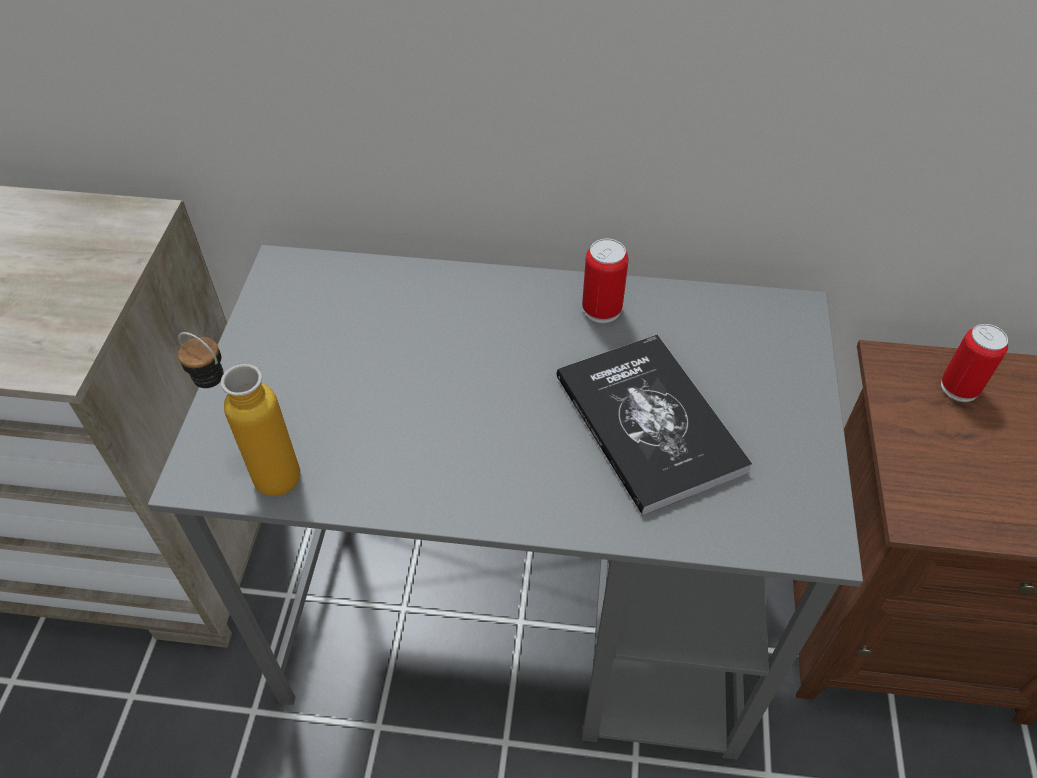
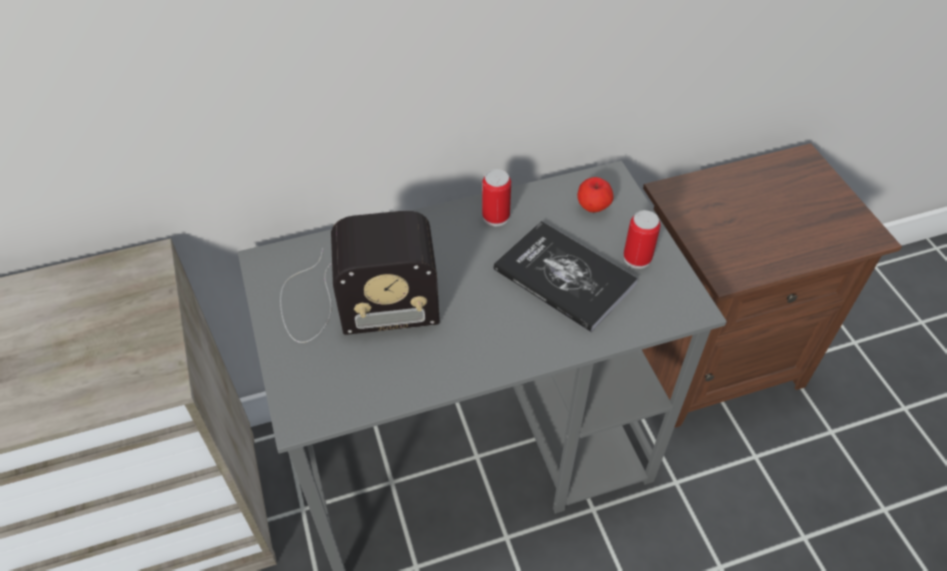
camera: 25 degrees left, 0 degrees up
bottle [178,332,300,496] -> none
can [941,324,1008,402] -> can moved to [623,210,661,269]
none -> radio [280,211,440,343]
none -> apple [577,177,614,213]

